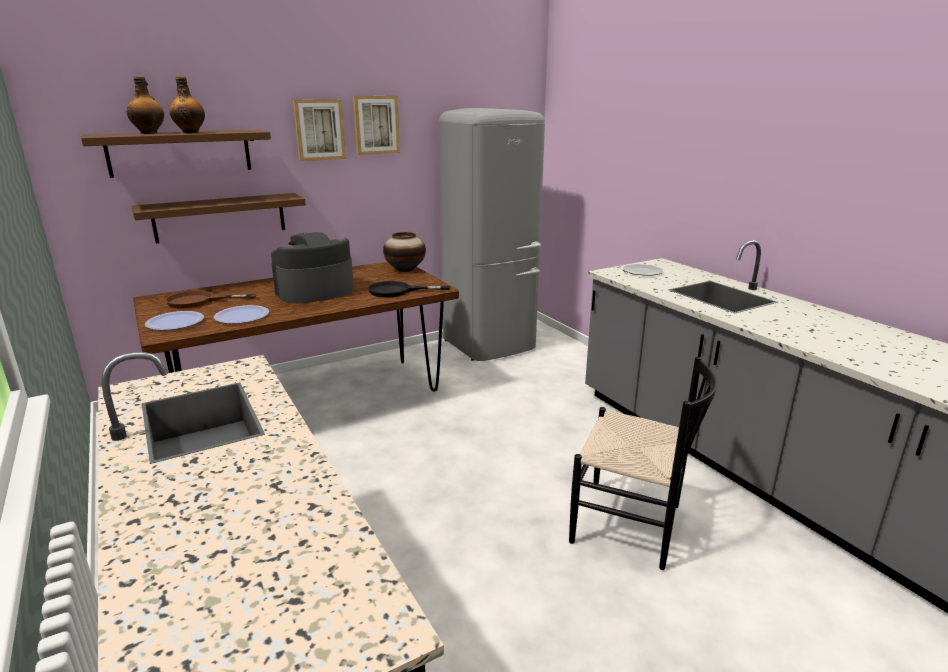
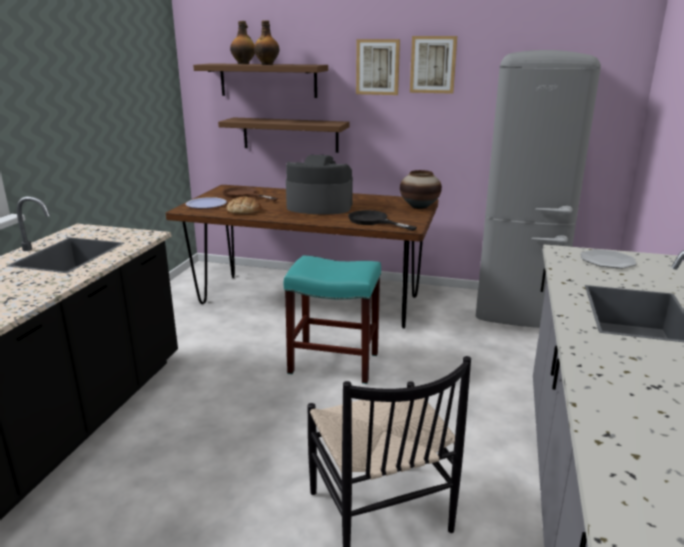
camera: 45 degrees right, 0 degrees up
plate [214,305,269,324] -> bread [227,196,261,214]
none -> turquoise stool [284,256,381,384]

